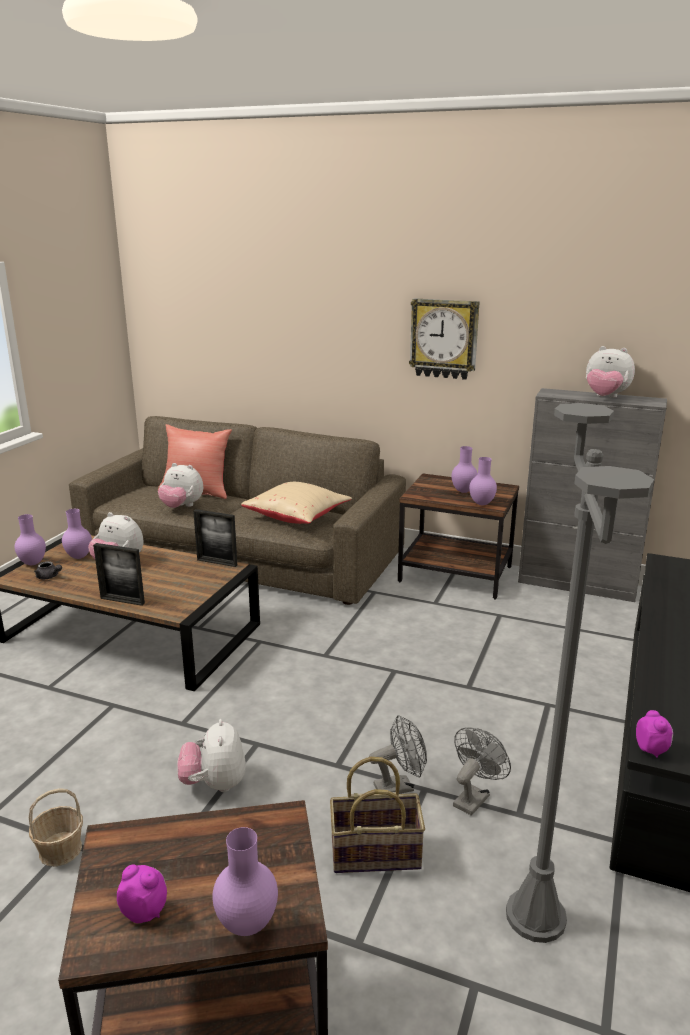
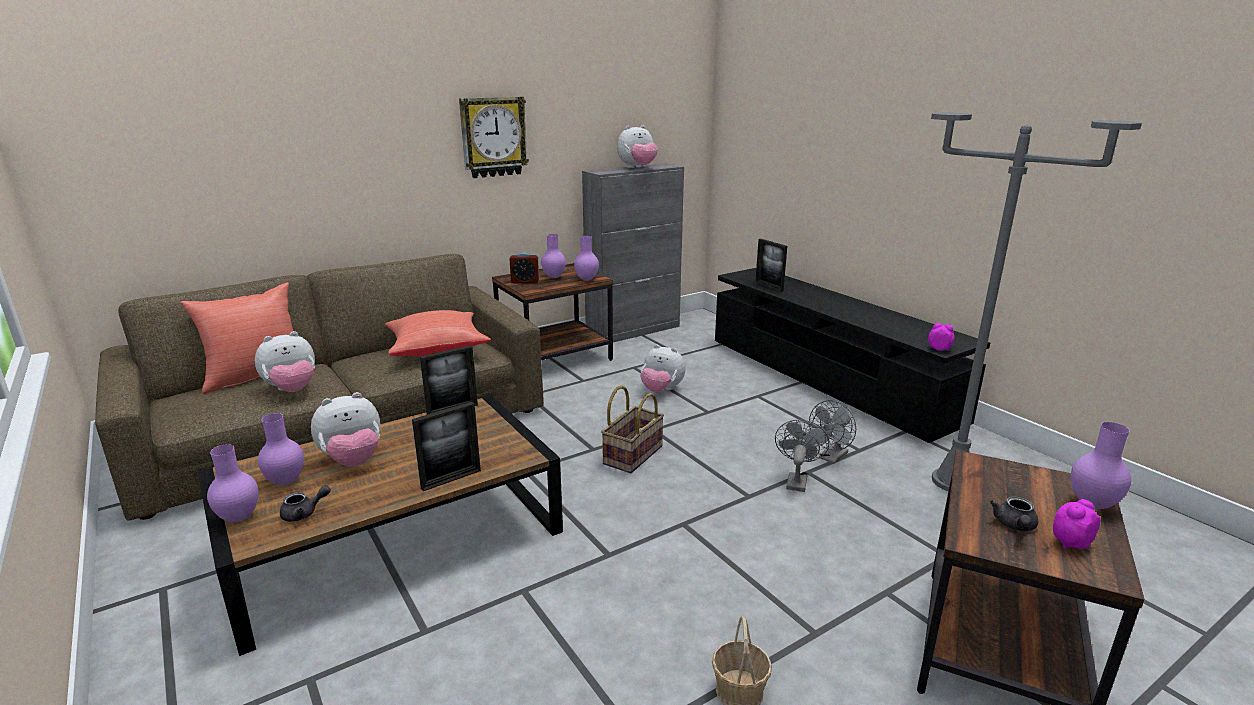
camera: 55 degrees left, 0 degrees up
plush toy [177,719,246,792] -> plush toy moved to [640,345,685,392]
beige pillow [241,482,352,524] -> red pillow [385,310,491,357]
basket [330,757,425,873] -> basket moved to [601,385,664,473]
grey fan [453,727,511,816] -> grey fan turned 120 degrees counterclockwise [809,400,856,464]
none -> alarm clock [510,252,539,283]
none -> picture frame [755,239,787,292]
none -> grey teapot [990,496,1038,531]

